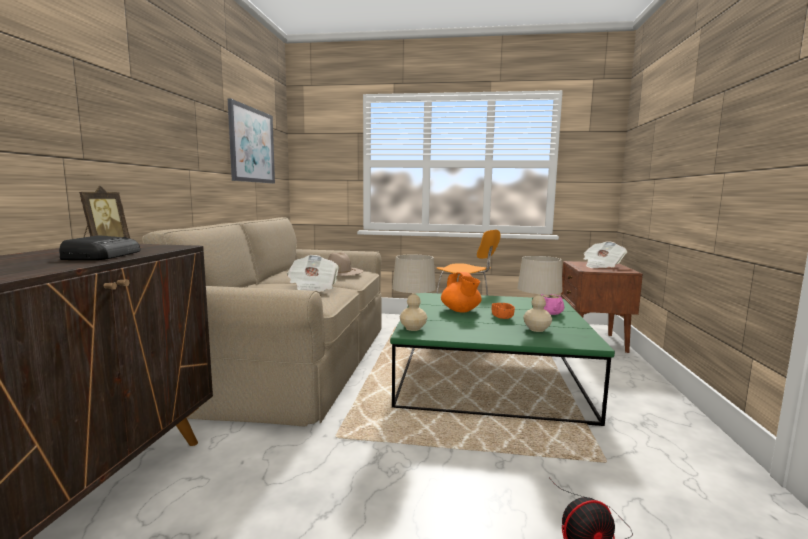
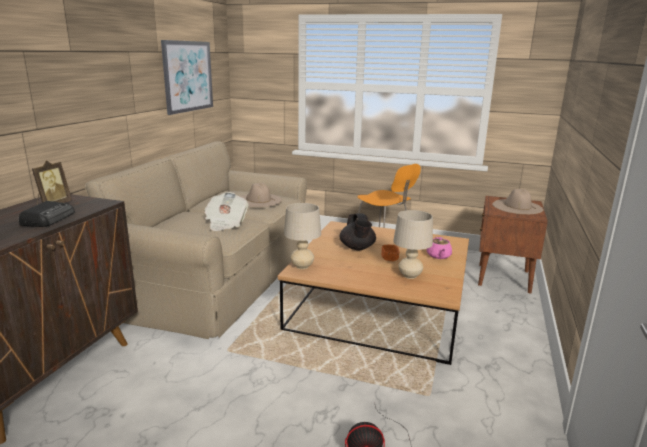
camera: 10 degrees right, 10 degrees up
green coffee table [390,293,615,426] -> brown coffee table [278,221,469,365]
orange teapot [441,272,482,312] -> black teapot [340,213,376,250]
newspaper [584,241,627,268] -> beige hat [492,189,543,214]

